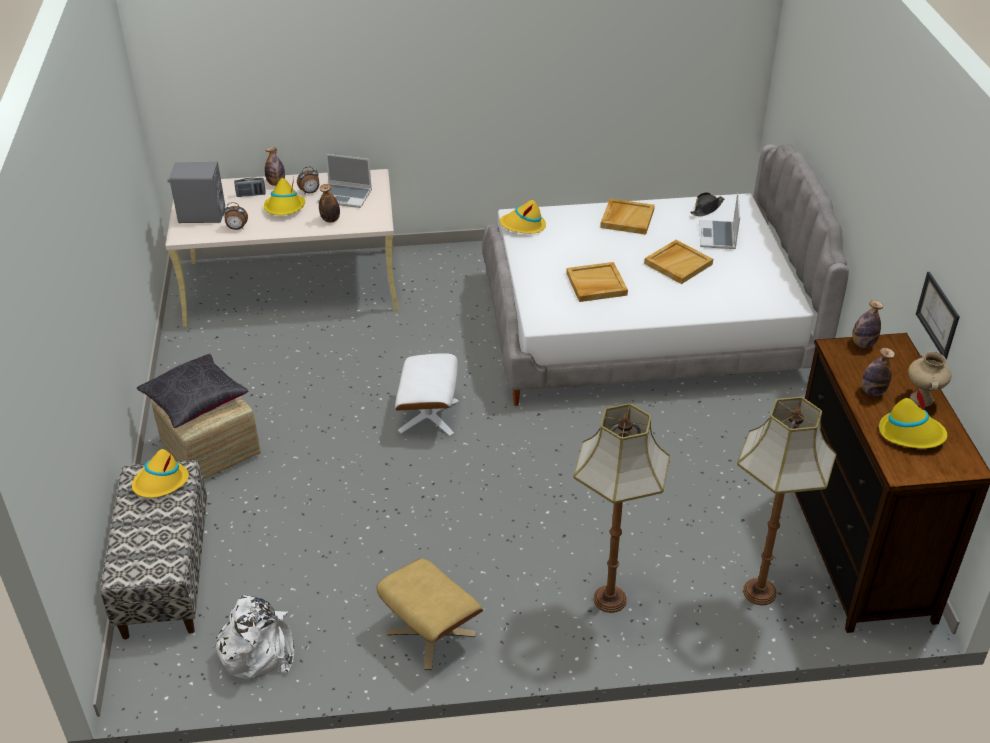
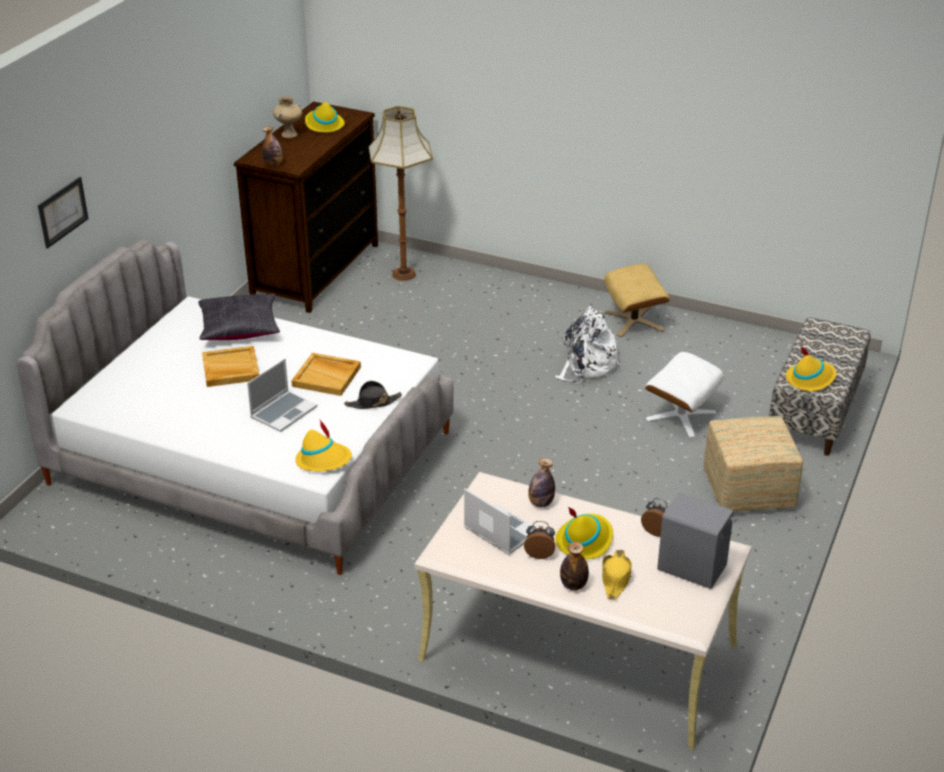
camera: 150 degrees left, 5 degrees down
black pillow [137,354,248,428] -> black pillow moved to [198,293,280,340]
white backpack [212,595,295,680] -> white backpack moved to [555,306,619,384]
radio [234,178,266,197] -> yellow hat [602,550,632,600]
white ottoman [395,353,459,436] -> white ottoman moved to [645,352,724,438]
floor lamp [573,403,670,613] -> none
beige tray [600,199,655,235] -> none
black hat [690,192,724,216] -> black hat moved to [344,381,402,409]
laptop [699,193,740,249] -> laptop moved to [247,359,317,432]
bottle [862,348,895,396] -> none
picture [916,272,960,360] -> picture moved to [38,177,88,249]

